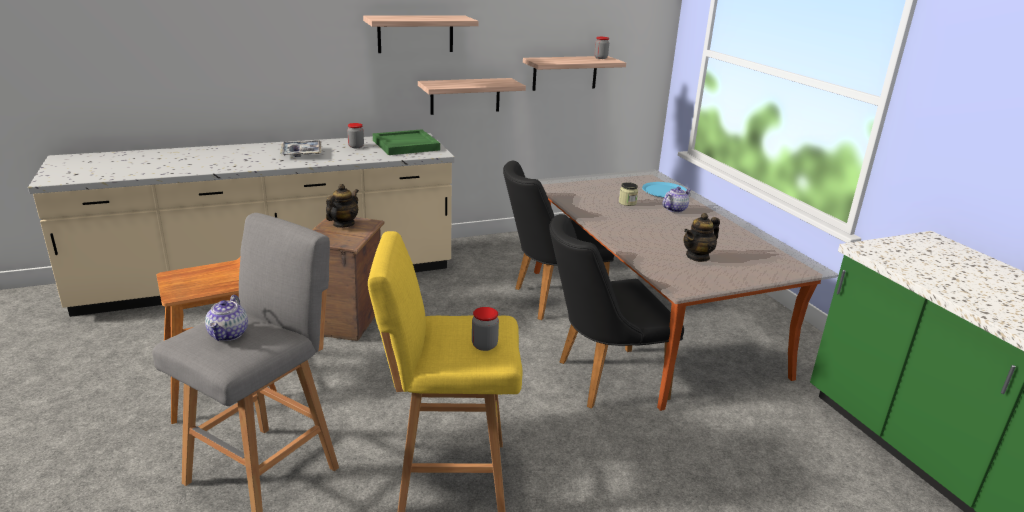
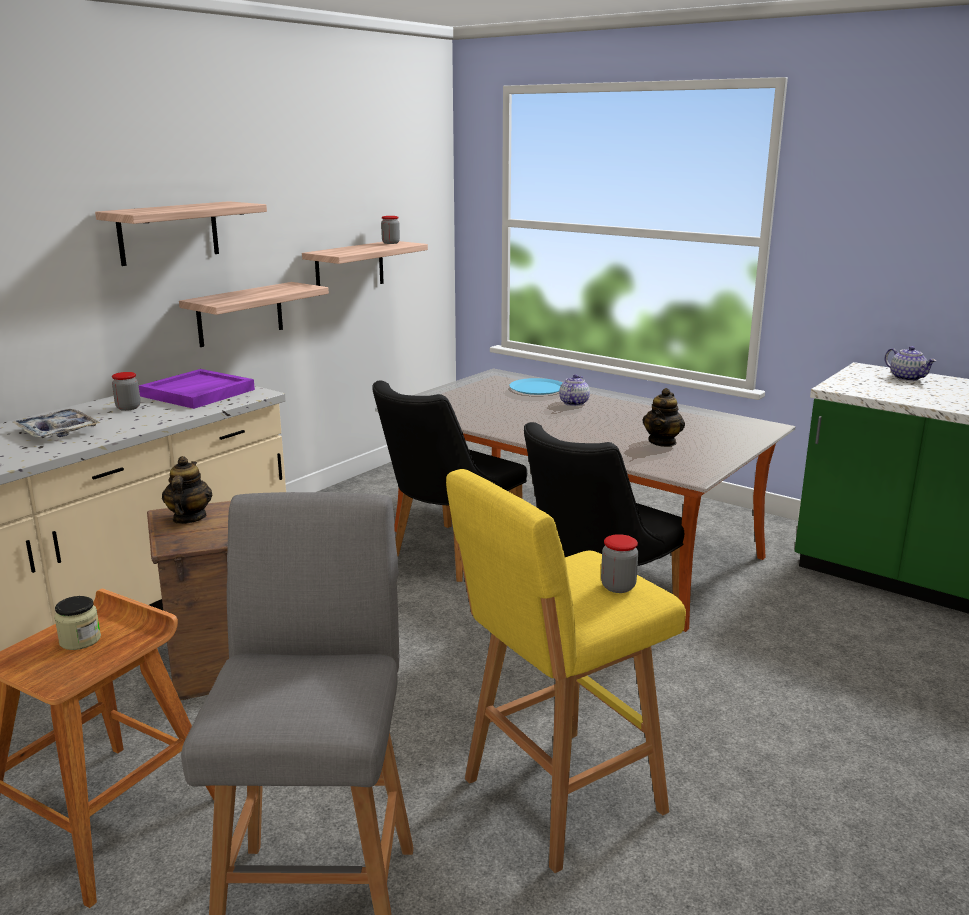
camera: 30 degrees left, 5 degrees down
teapot [205,295,248,341] -> teapot moved to [885,346,936,381]
green tray [373,129,440,155] -> purple tray [139,369,255,409]
jar [619,182,638,206] -> jar moved to [54,596,101,650]

